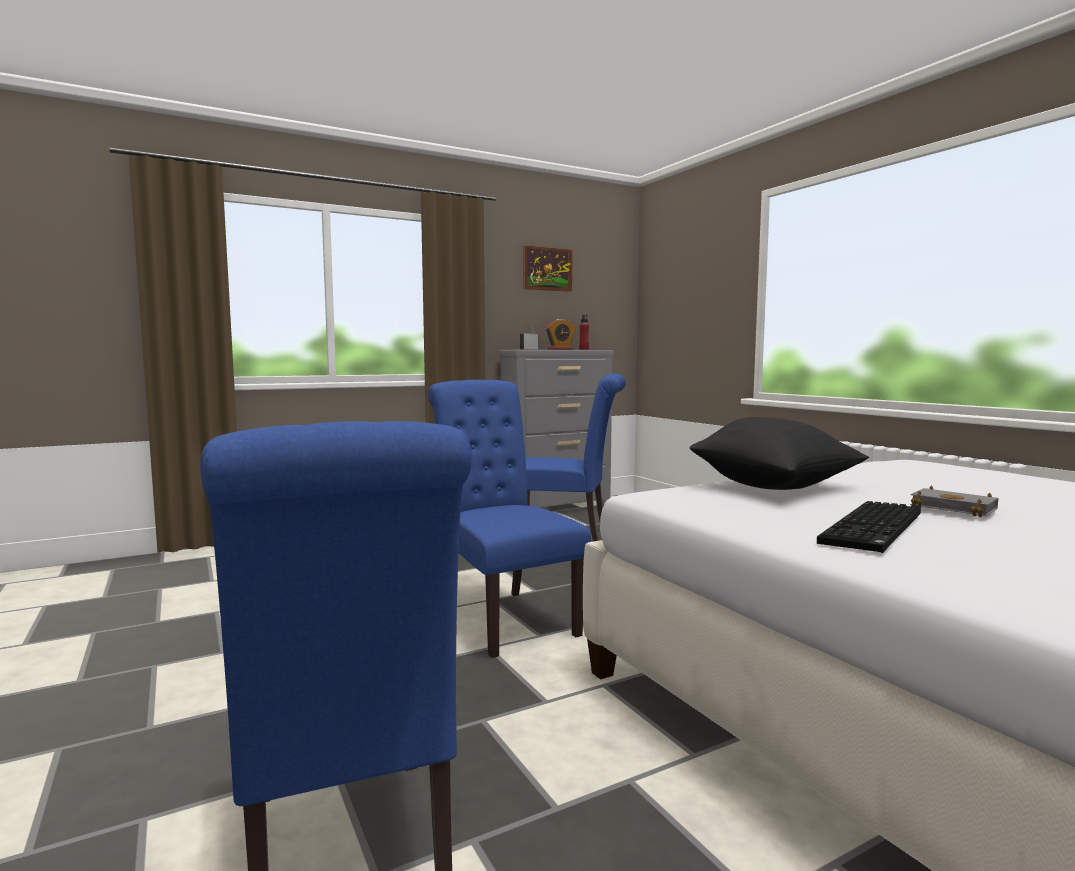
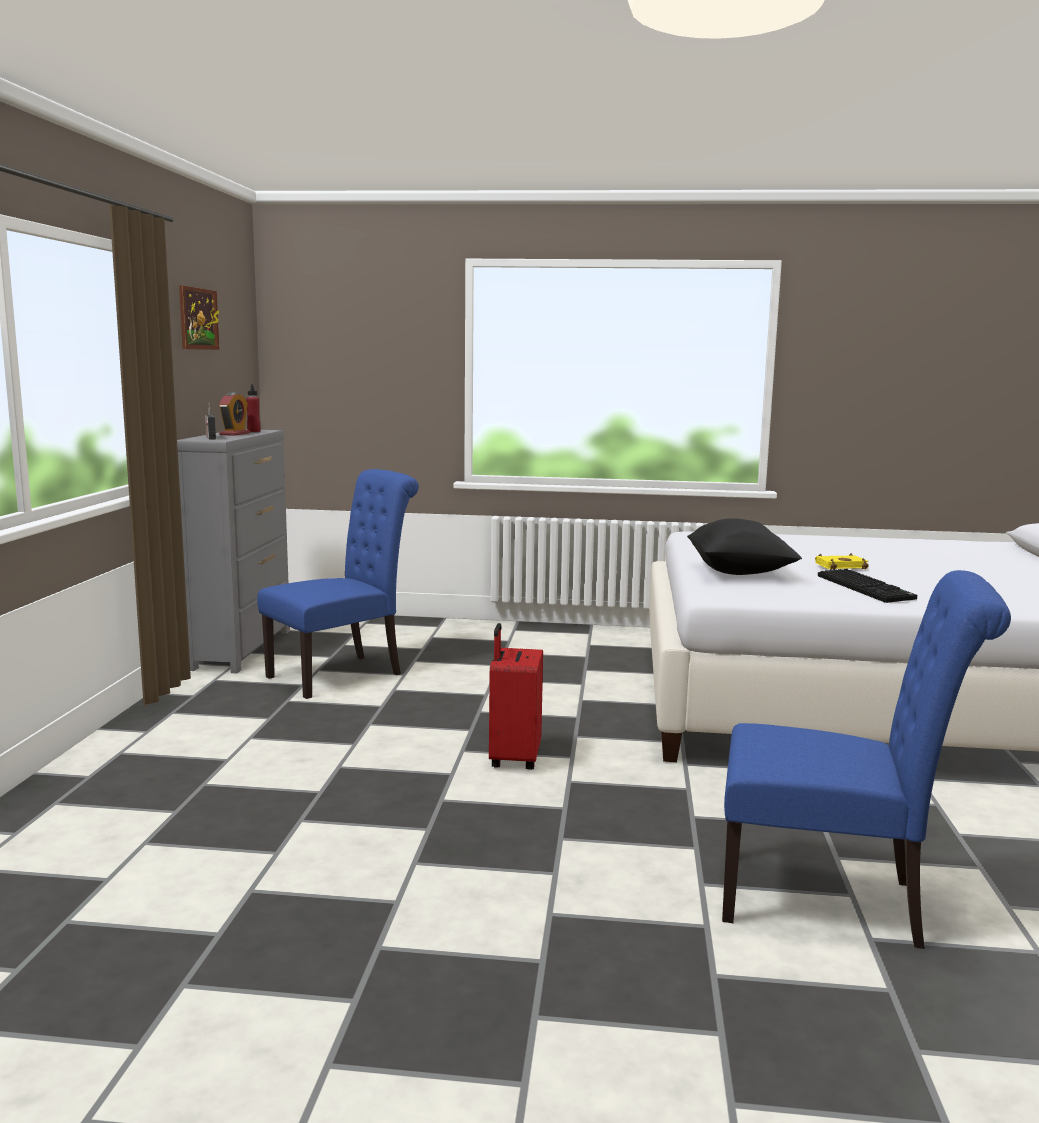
camera: 55 degrees left, 5 degrees up
blue chair [428,380,591,658] -> red suitcase [489,623,543,770]
grey book [910,485,998,517] -> yellow book [815,553,869,570]

